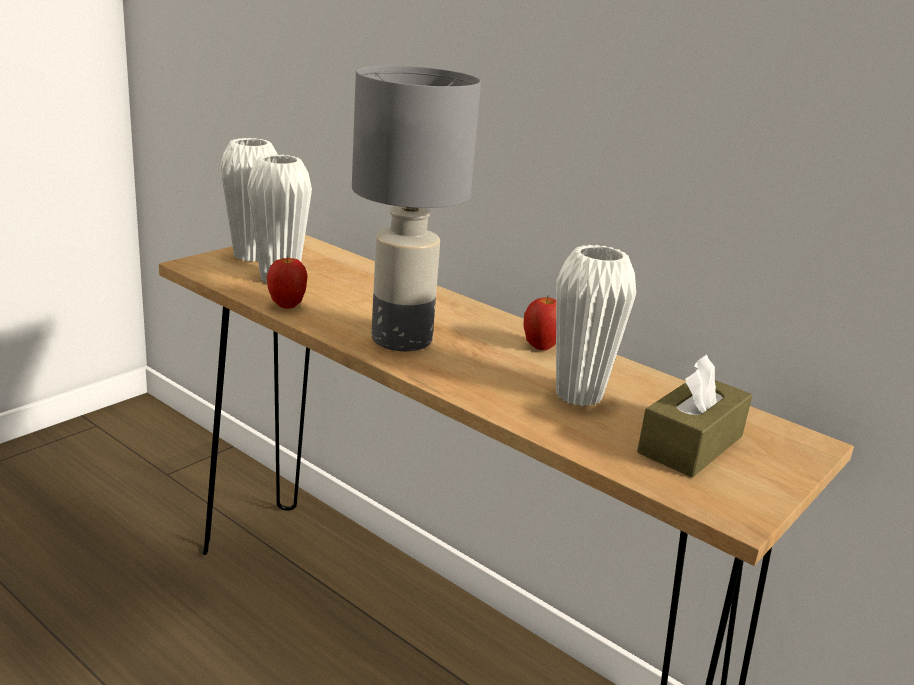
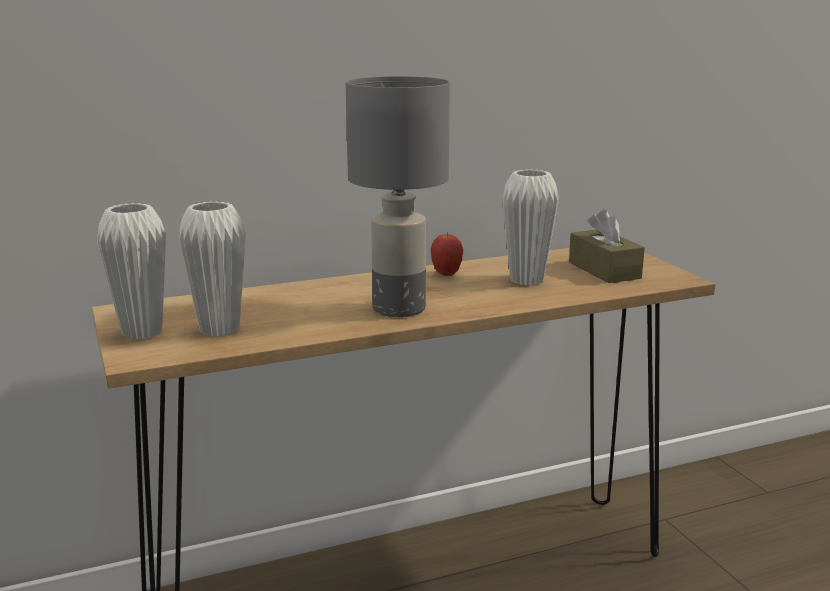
camera: 60 degrees left, 5 degrees down
apple [267,257,308,309] -> none

